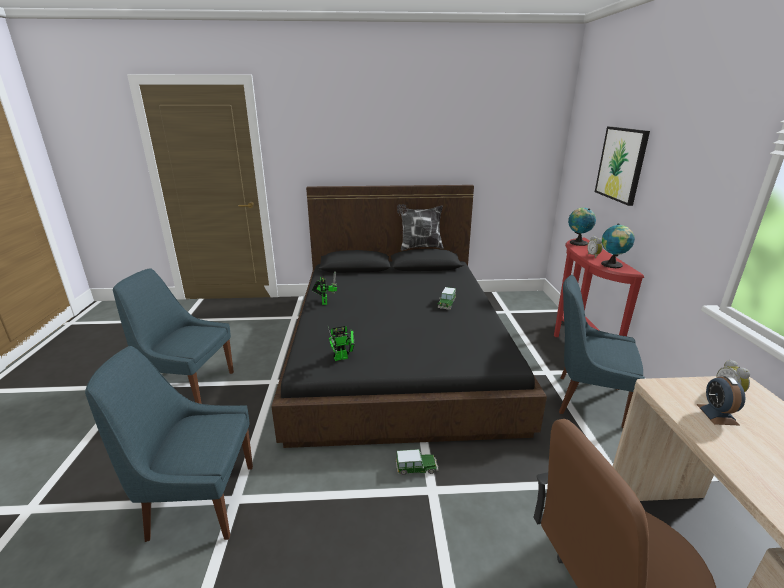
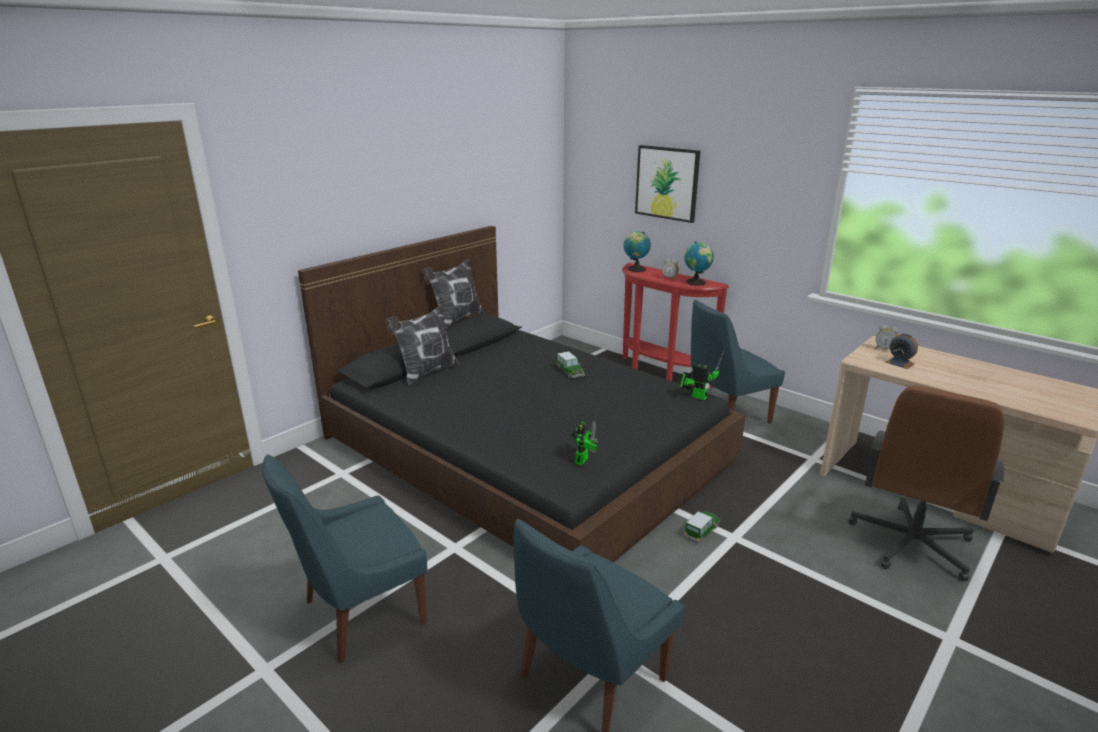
camera: 45 degrees left, 0 degrees up
toy robot [312,271,337,305] -> toy robot moved to [679,351,724,400]
none -> pillow [385,305,459,385]

